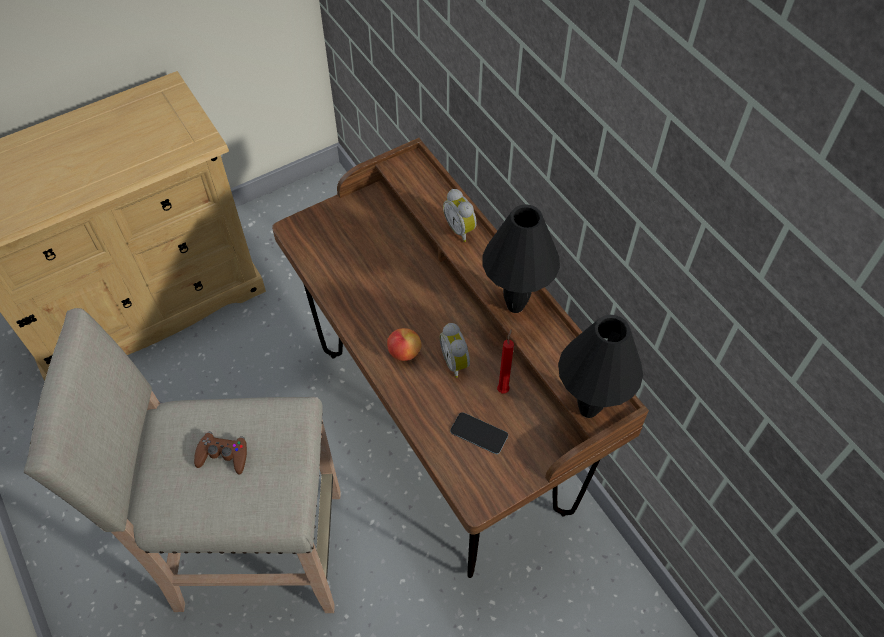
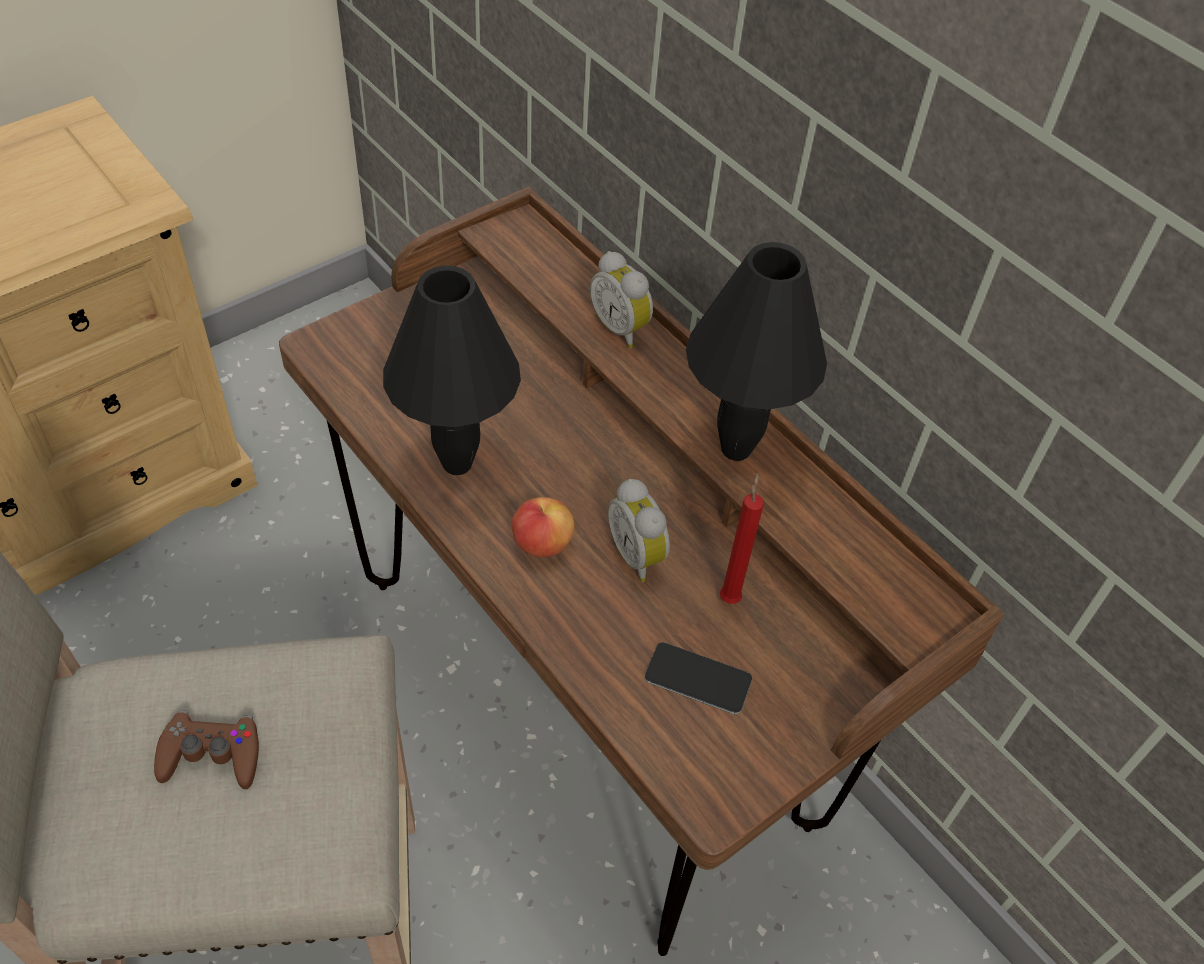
camera: 10 degrees left, 5 degrees down
black table lamp [558,315,643,418] -> black table lamp moved to [383,265,521,475]

